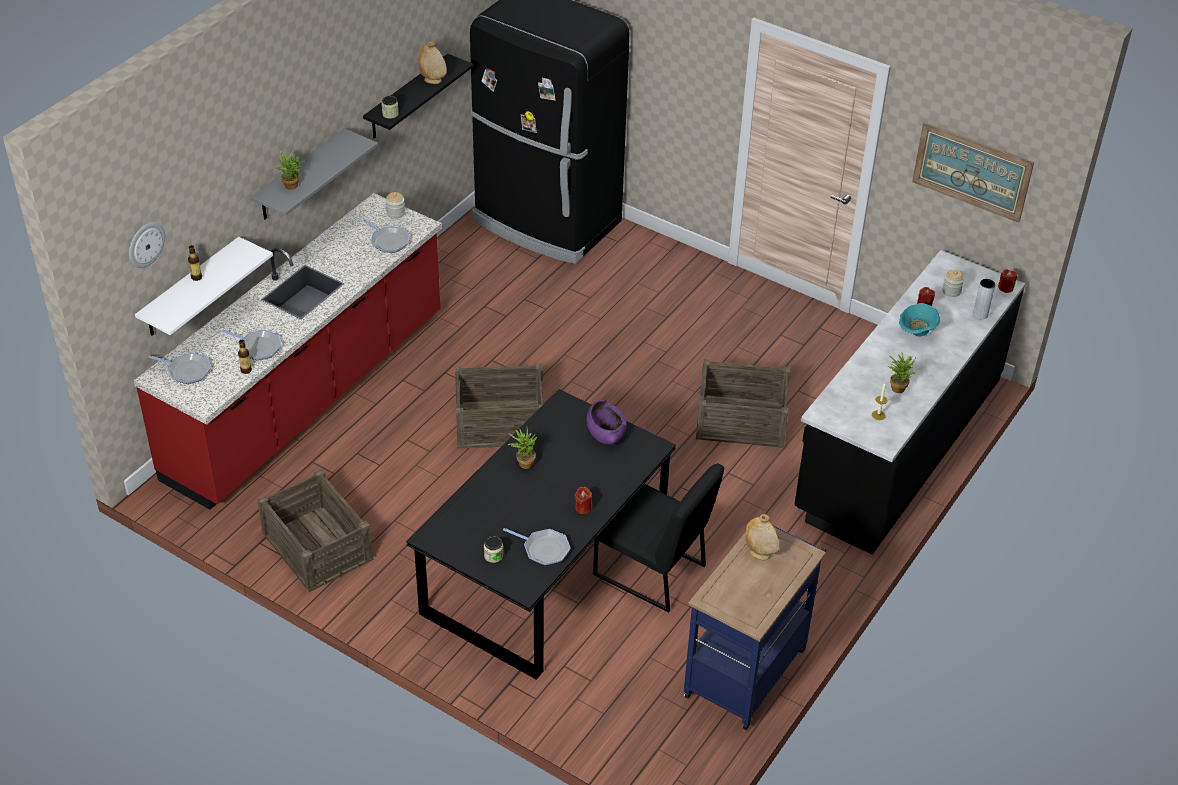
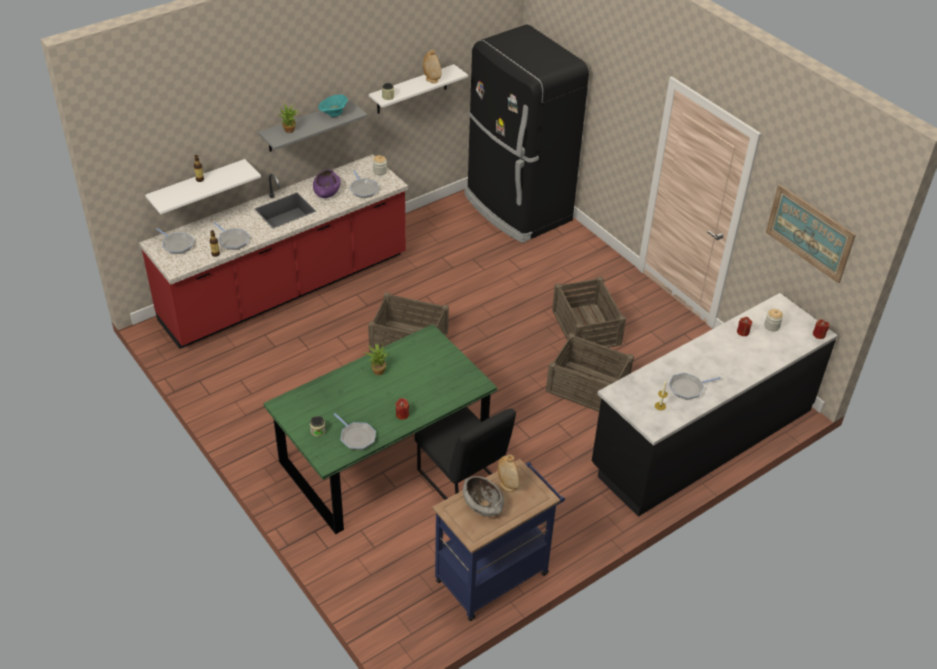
camera: 20 degrees right, 0 degrees up
wall clock [129,222,165,268] -> none
crate [257,469,374,592] -> crate moved to [552,276,626,348]
black shelf [363,54,474,139] -> white shelf [369,64,468,114]
black dining table [406,389,676,680] -> green dining table [263,324,497,534]
purple bowl [587,399,627,445] -> purple bowl moved to [313,169,341,198]
potted plant [888,353,916,393] -> frying pan [669,373,721,400]
turquoise bowl [899,303,940,336] -> turquoise bowl moved to [318,94,348,117]
grey vase [973,279,995,319] -> none
none -> grey bowl [463,476,504,517]

